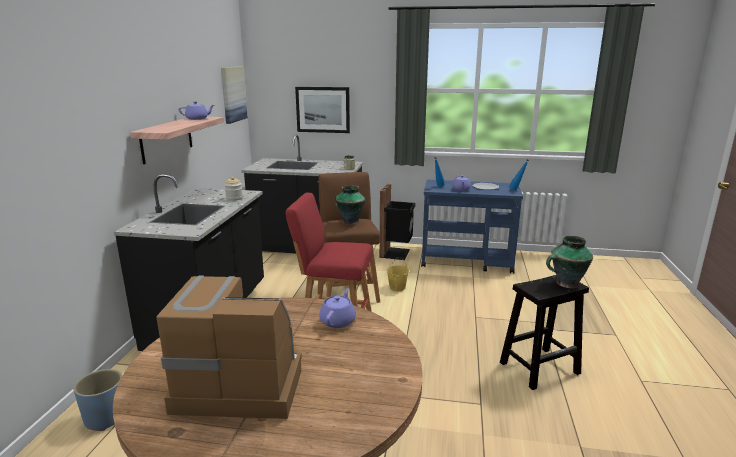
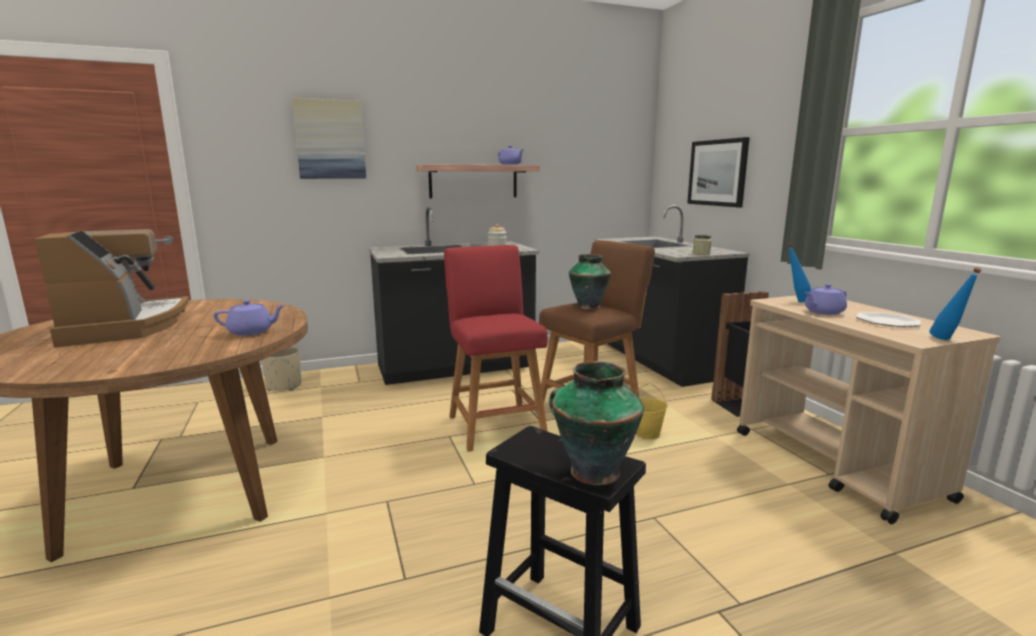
camera: 60 degrees right, 5 degrees down
blue planter [73,369,122,431] -> beige planter [261,347,301,391]
picture [221,66,248,124] -> picture moved to [292,98,366,179]
blue cart [421,180,523,273] -> beige cart [737,296,1001,524]

